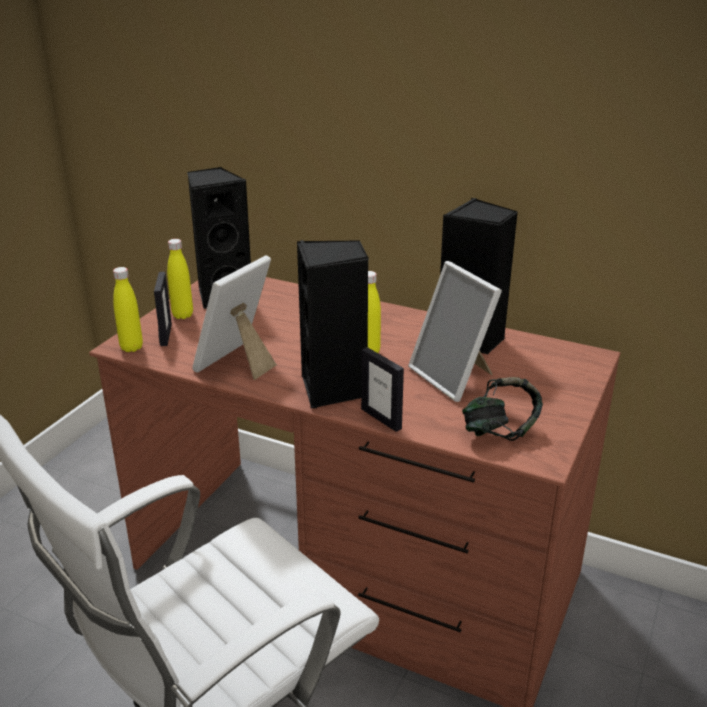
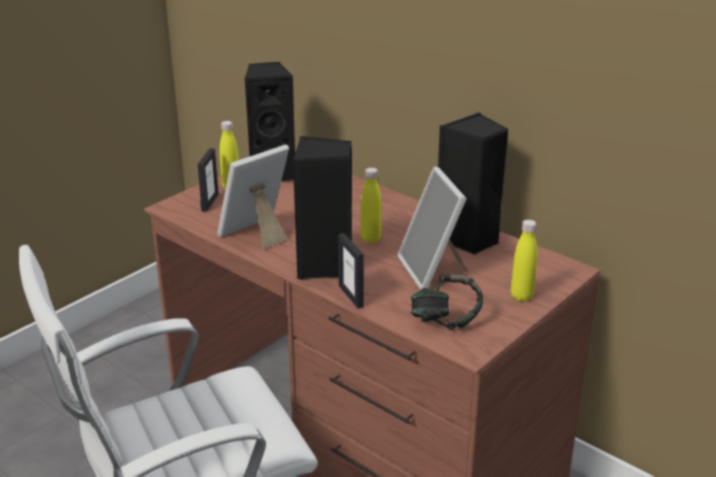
camera: 15 degrees right, 0 degrees up
yellow bottle [113,267,143,352] -> yellow bottle moved to [511,220,538,302]

